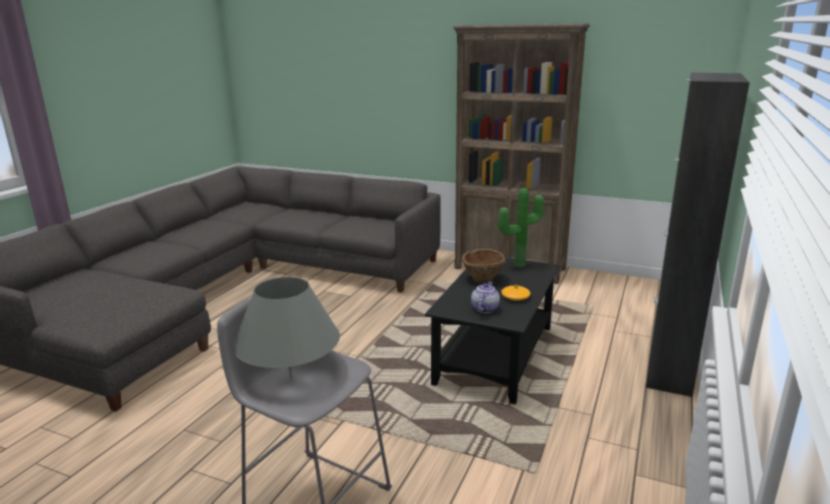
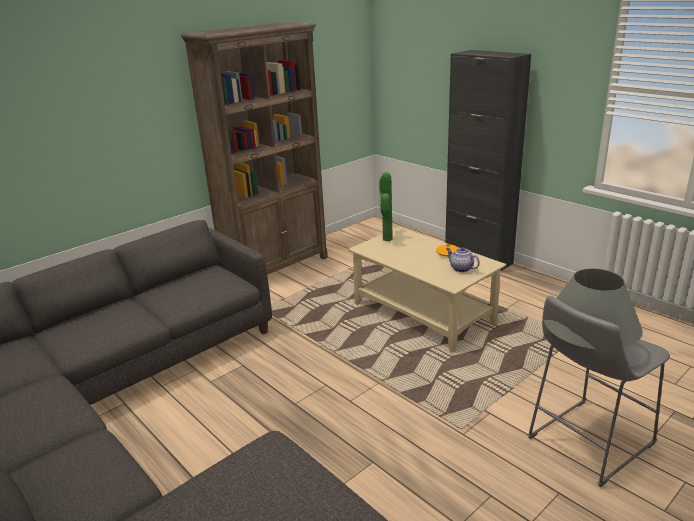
camera: 65 degrees left, 5 degrees up
black coffee table [425,258,560,404] -> beige coffee table [348,227,506,353]
brown bowl [461,249,506,283] -> none

